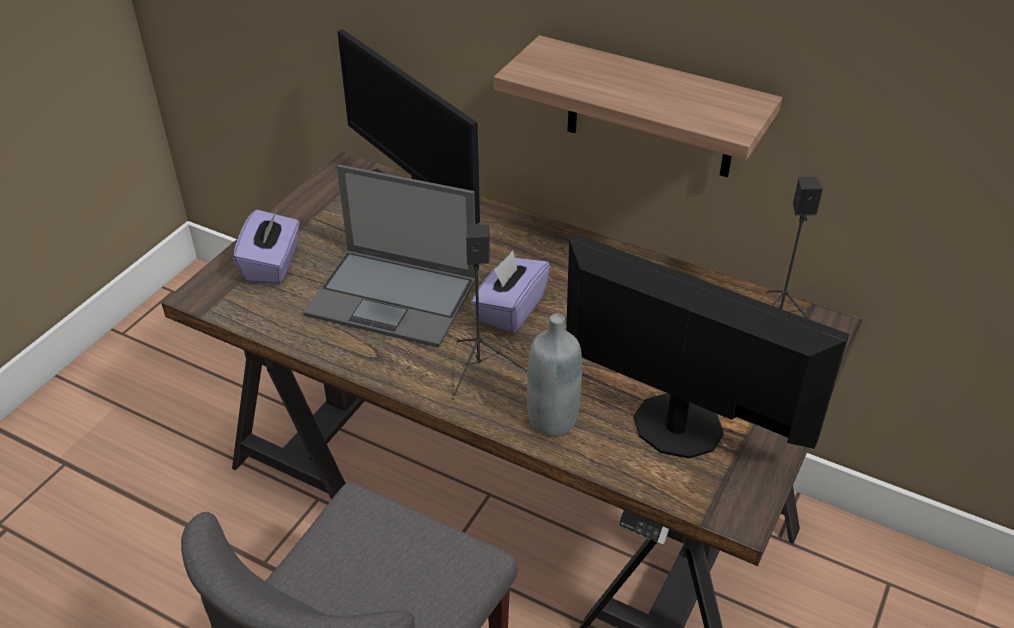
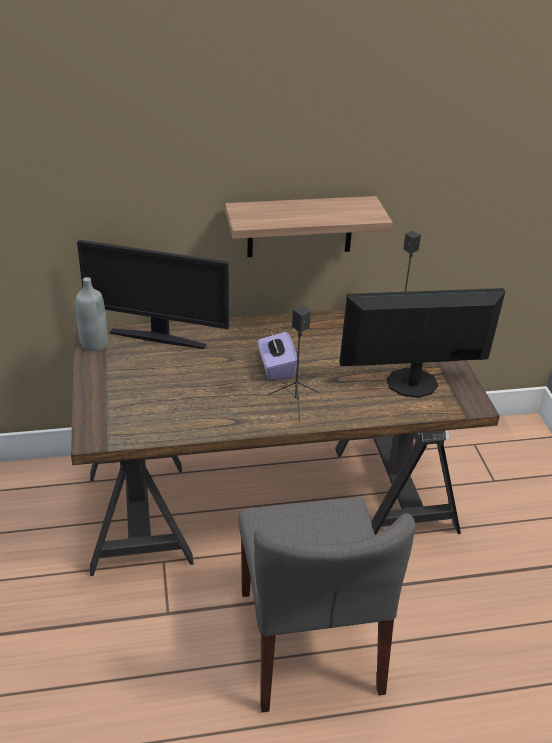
camera: 40 degrees left, 5 degrees down
purple tissue box [233,210,300,284] -> none
laptop [304,164,475,348] -> none
grey bottle [527,313,582,437] -> grey bottle moved to [75,277,108,351]

